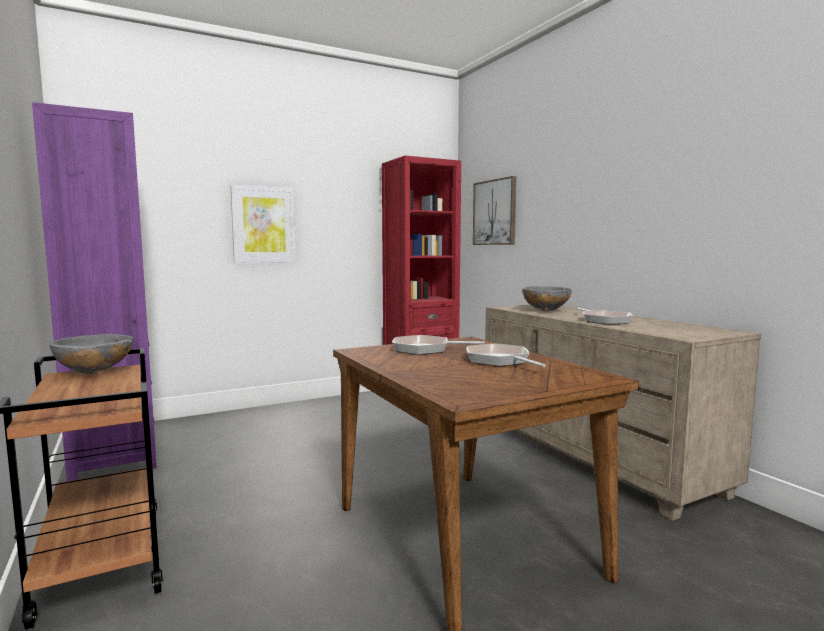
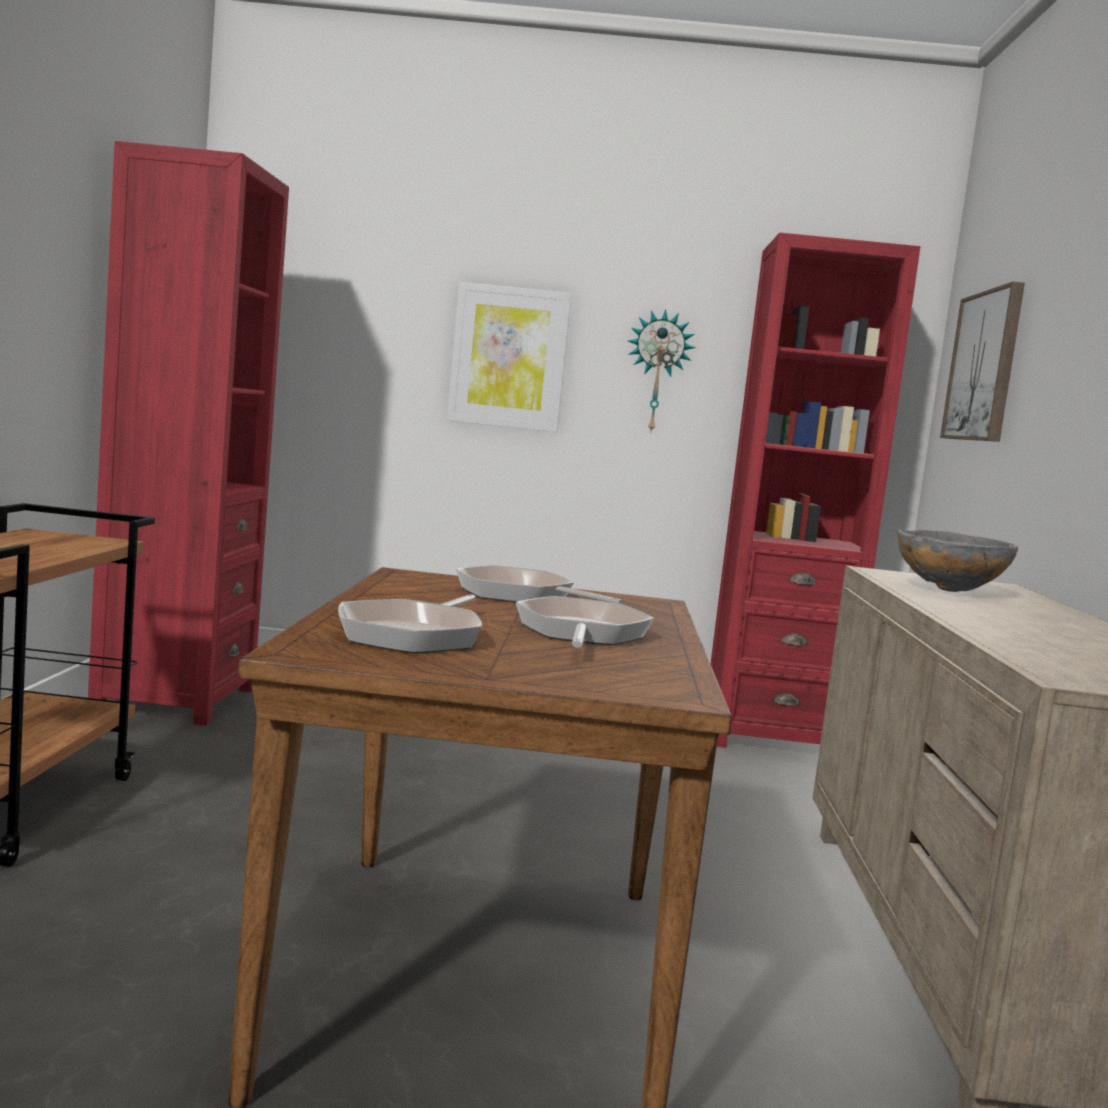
camera: 30 degrees right, 0 degrees up
purple bookcase [32,102,157,481] -> red bookcase [88,141,289,726]
grey bowl [50,334,133,374] -> none
frying pan [577,308,633,324] -> frying pan moved to [338,594,482,653]
none -> wall clock [628,309,695,432]

